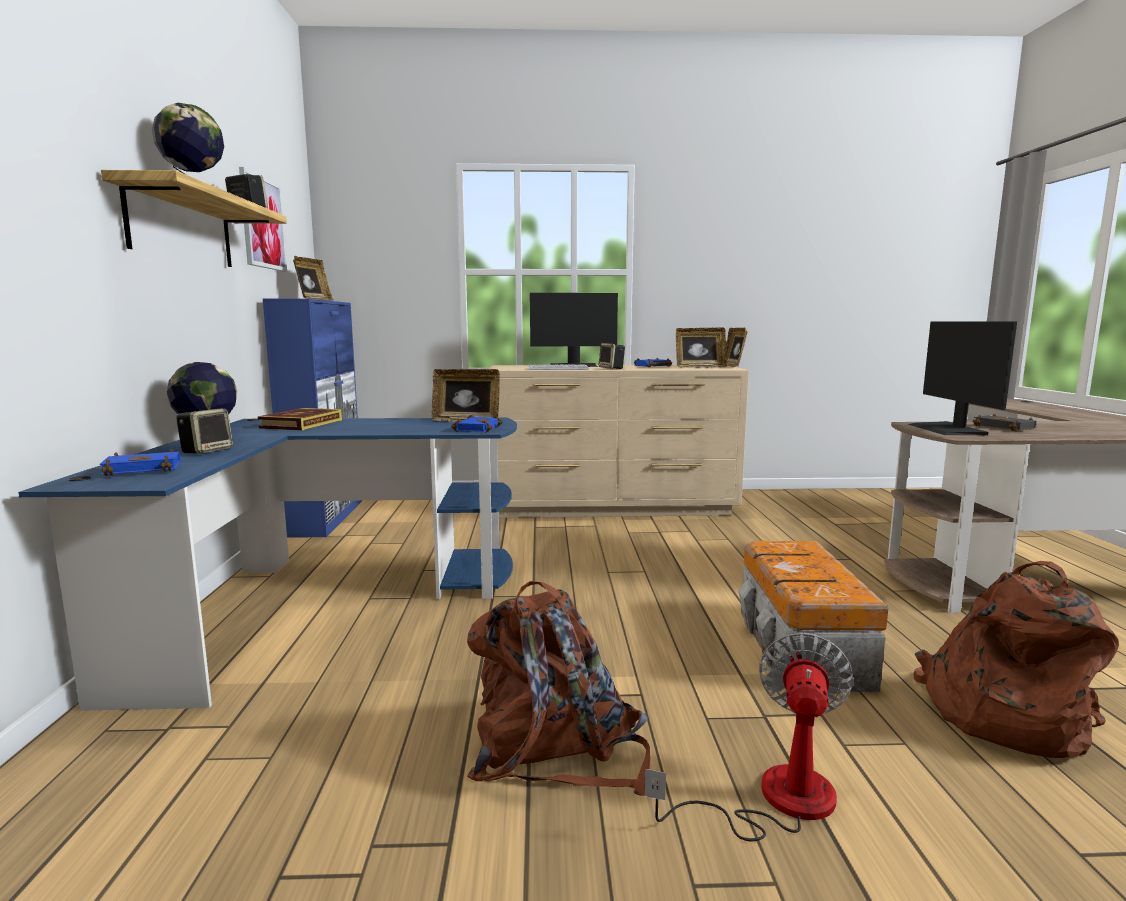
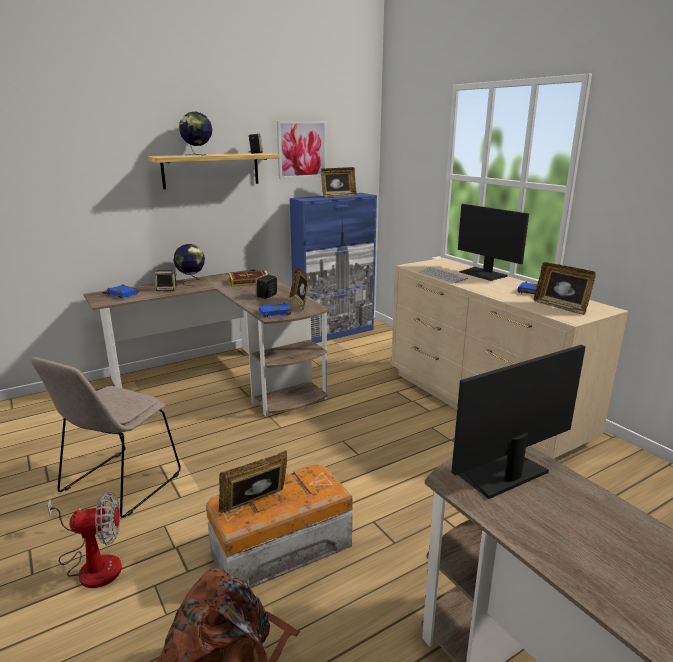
camera: 60 degrees right, 10 degrees up
blue desk [18,418,517,711] -> brown desk [83,269,330,417]
brown backpack [467,581,650,796] -> beige chair [31,357,181,518]
speaker [599,343,625,369] -> speaker moved to [255,274,277,299]
picture frame [726,328,748,367] -> picture frame moved to [218,450,287,513]
black book [973,413,1037,431] -> none

